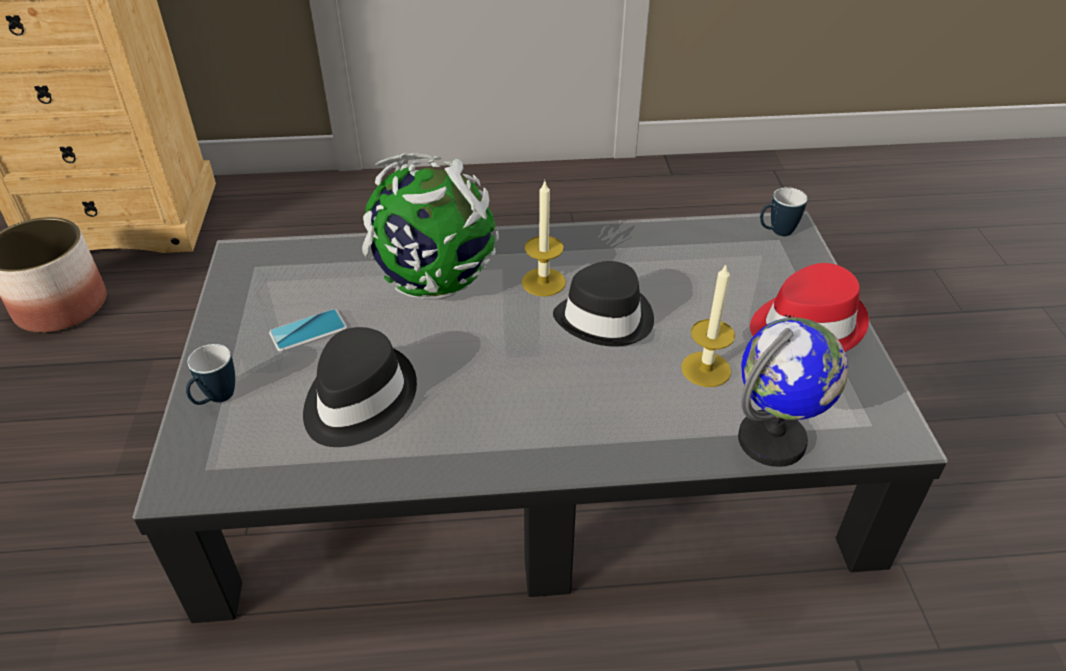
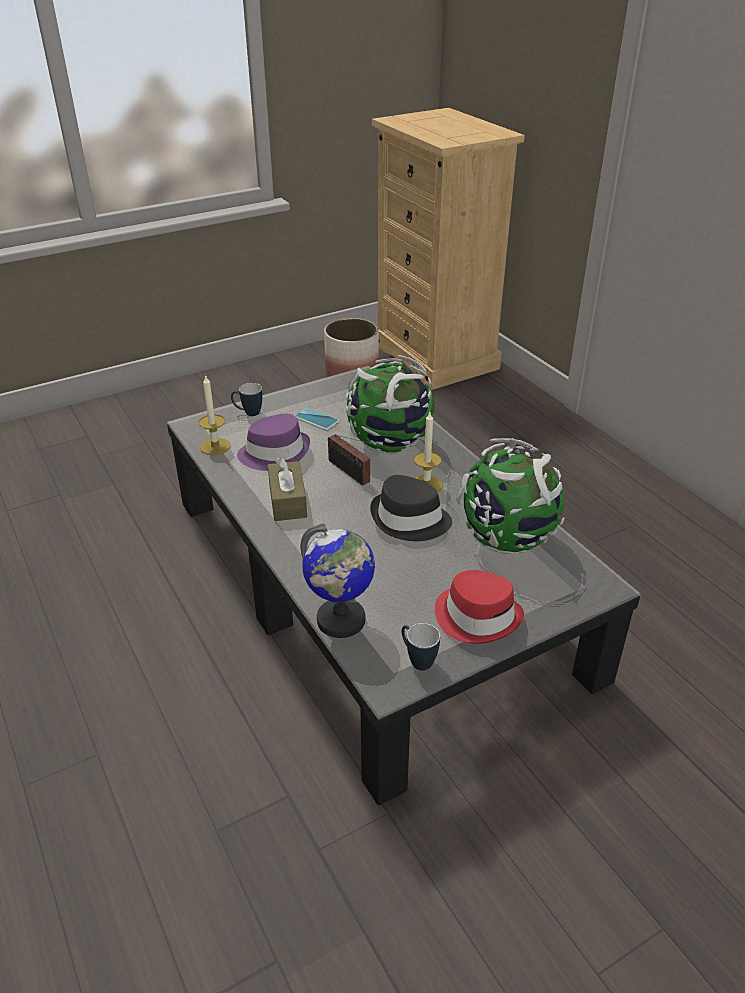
camera: 65 degrees right, 5 degrees down
black hat [303,327,417,447] -> purple hat [237,414,310,471]
candle [681,264,735,387] -> candle moved to [199,374,231,455]
mug [760,187,807,236] -> mug moved to [402,623,440,670]
none -> brown tissue box [268,458,307,521]
none -> radio [328,434,373,486]
none -> globe [457,438,565,554]

